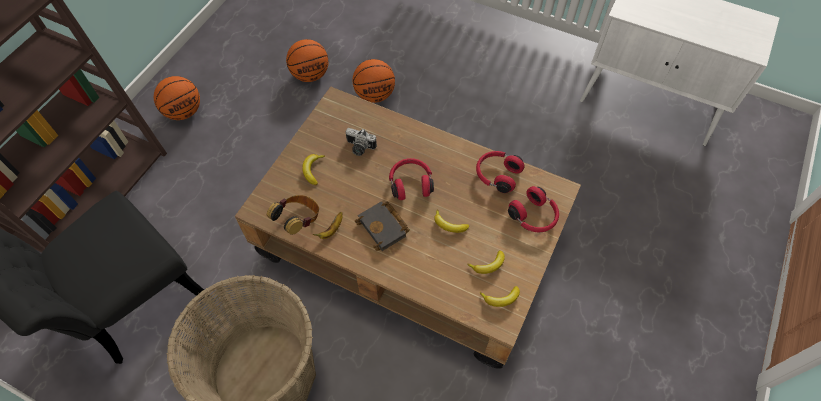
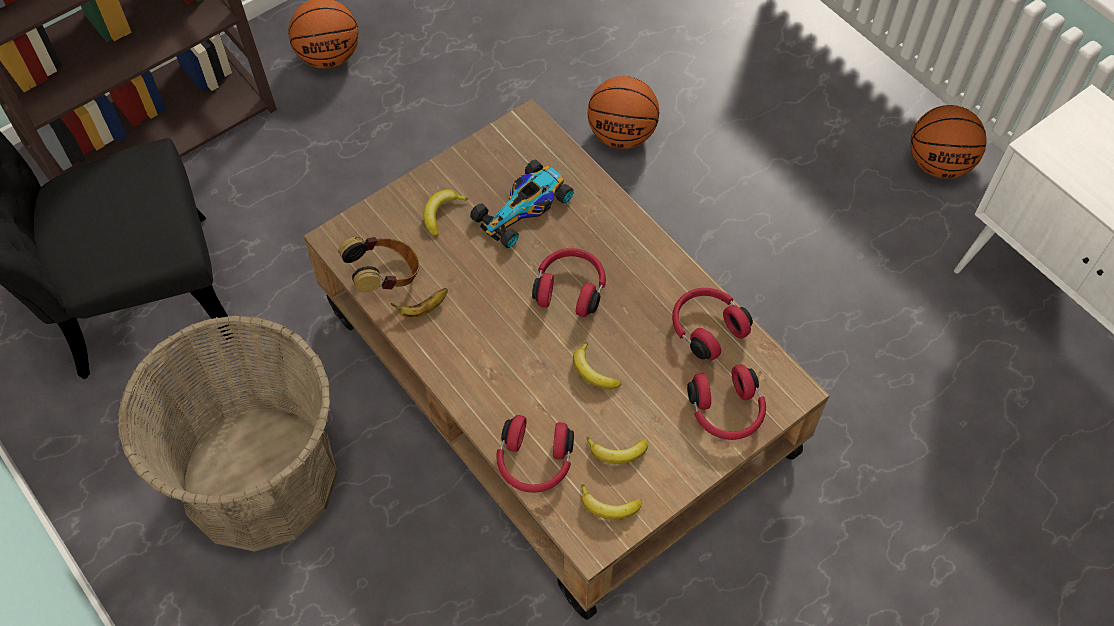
camera: 25 degrees right, 0 degrees up
basketball [286,39,329,82] -> basketball moved to [911,105,987,179]
camera [346,128,377,156] -> toy car [470,159,574,248]
black book [355,201,410,251] -> none
none -> red headphones [496,415,574,493]

